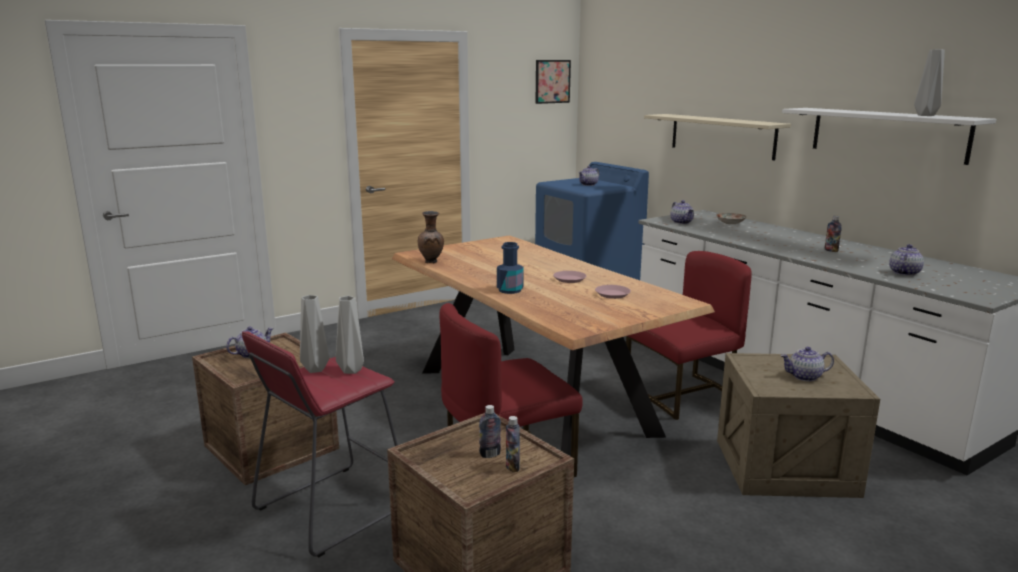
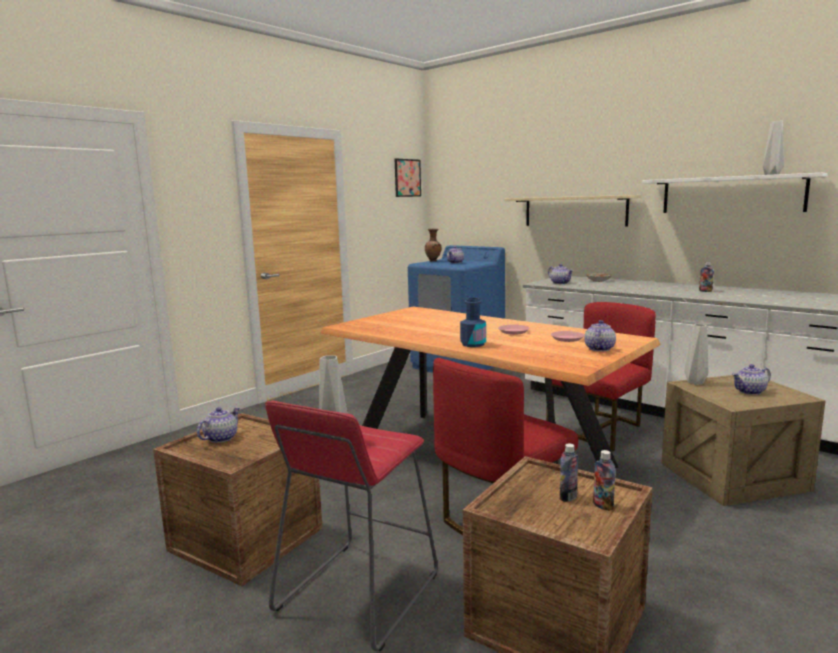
camera: 15 degrees left, 5 degrees down
grey vase [336,296,364,374] -> grey vase moved to [684,324,708,385]
brown vase [418,211,444,264] -> brown vase moved to [425,229,442,262]
teapot [889,244,924,276] -> teapot moved to [585,320,616,351]

